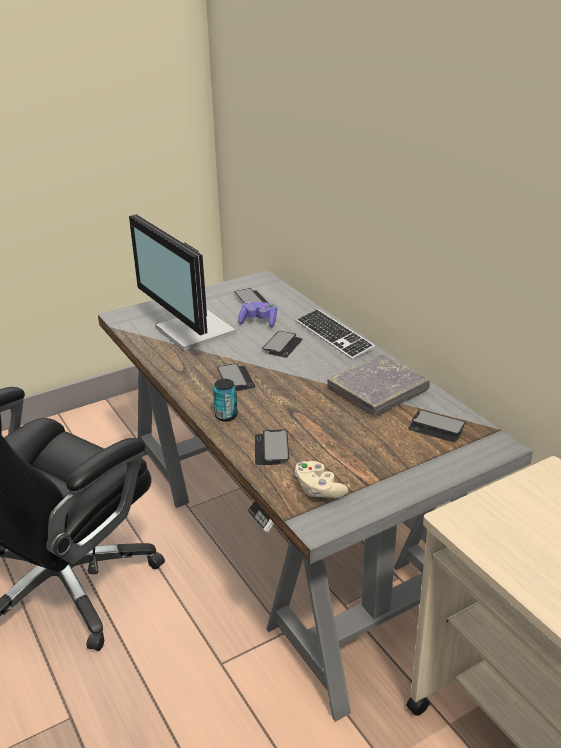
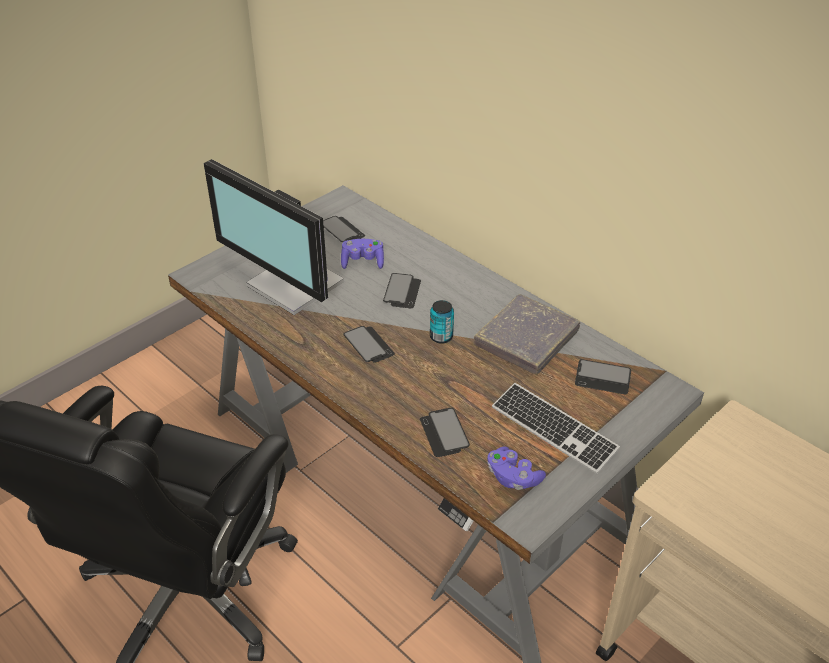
camera: 15 degrees left, 10 degrees up
can [213,379,238,422] -> can moved to [430,300,454,344]
beige game controller [295,461,348,499] -> purple game controller [487,446,546,490]
keyboard [296,309,375,360] -> keyboard moved to [492,383,620,474]

